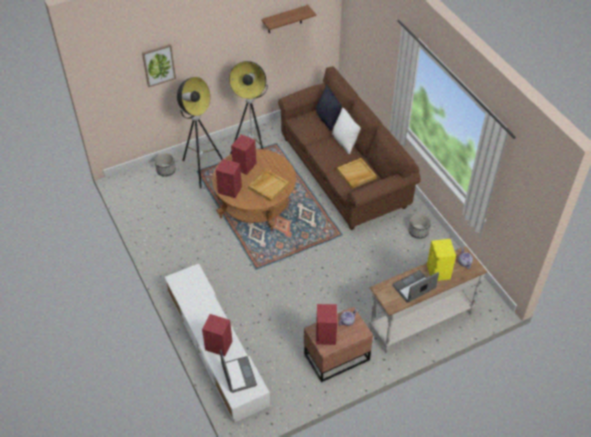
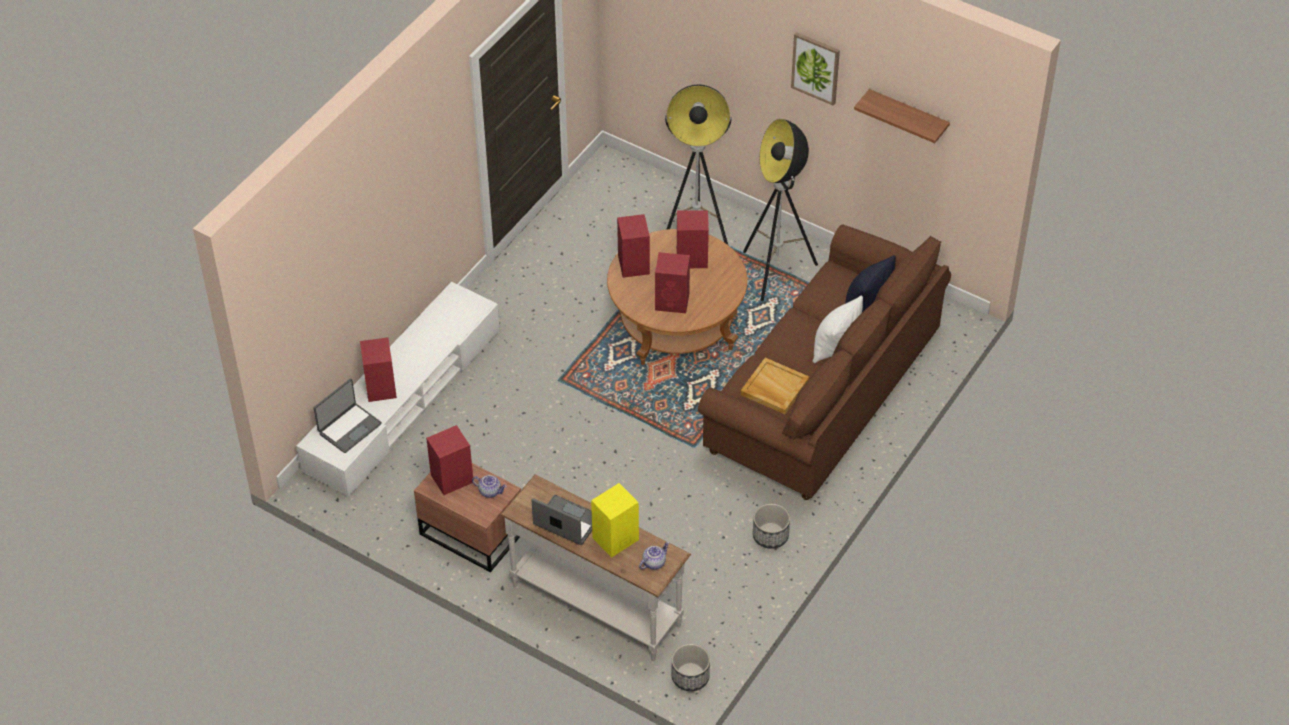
camera: 60 degrees right, 0 degrees up
picture [142,44,176,87] -> picture moved to [791,32,840,106]
planter [155,153,176,177] -> planter moved to [672,644,710,691]
beige tray [248,169,289,202] -> red speaker [655,252,690,313]

